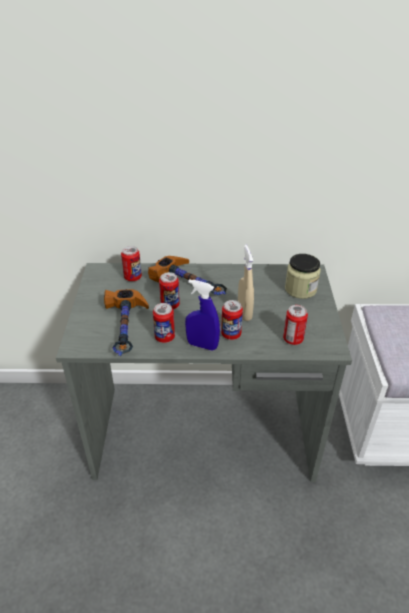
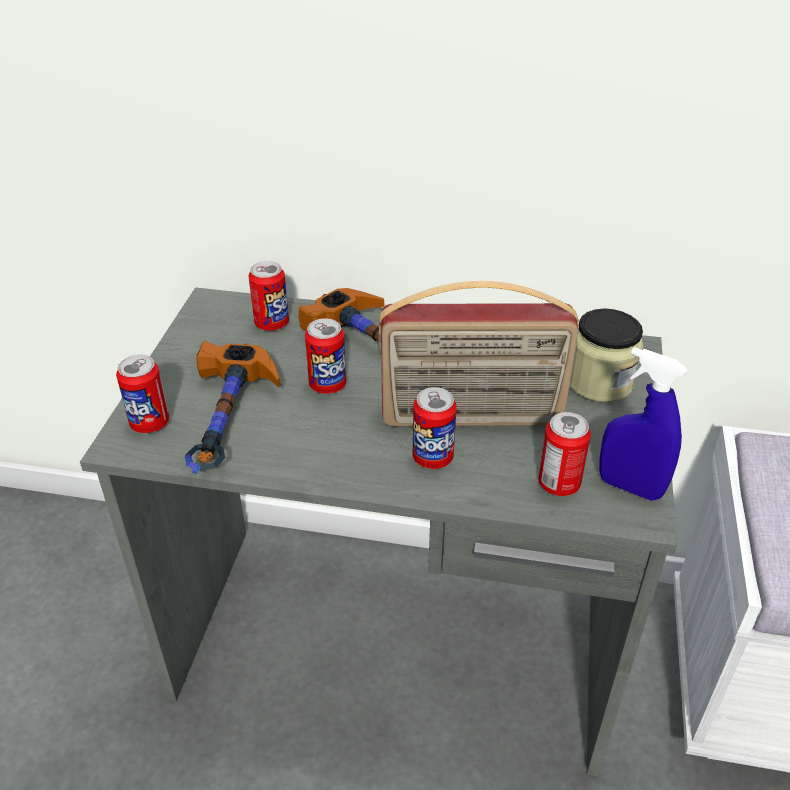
camera: 10 degrees right, 0 degrees up
can [153,303,175,343] -> can moved to [116,354,169,433]
blue spray bottle [185,279,220,351] -> blue spray bottle moved to [599,347,687,501]
beige spray bottle [238,245,254,321] -> radio [378,281,579,426]

